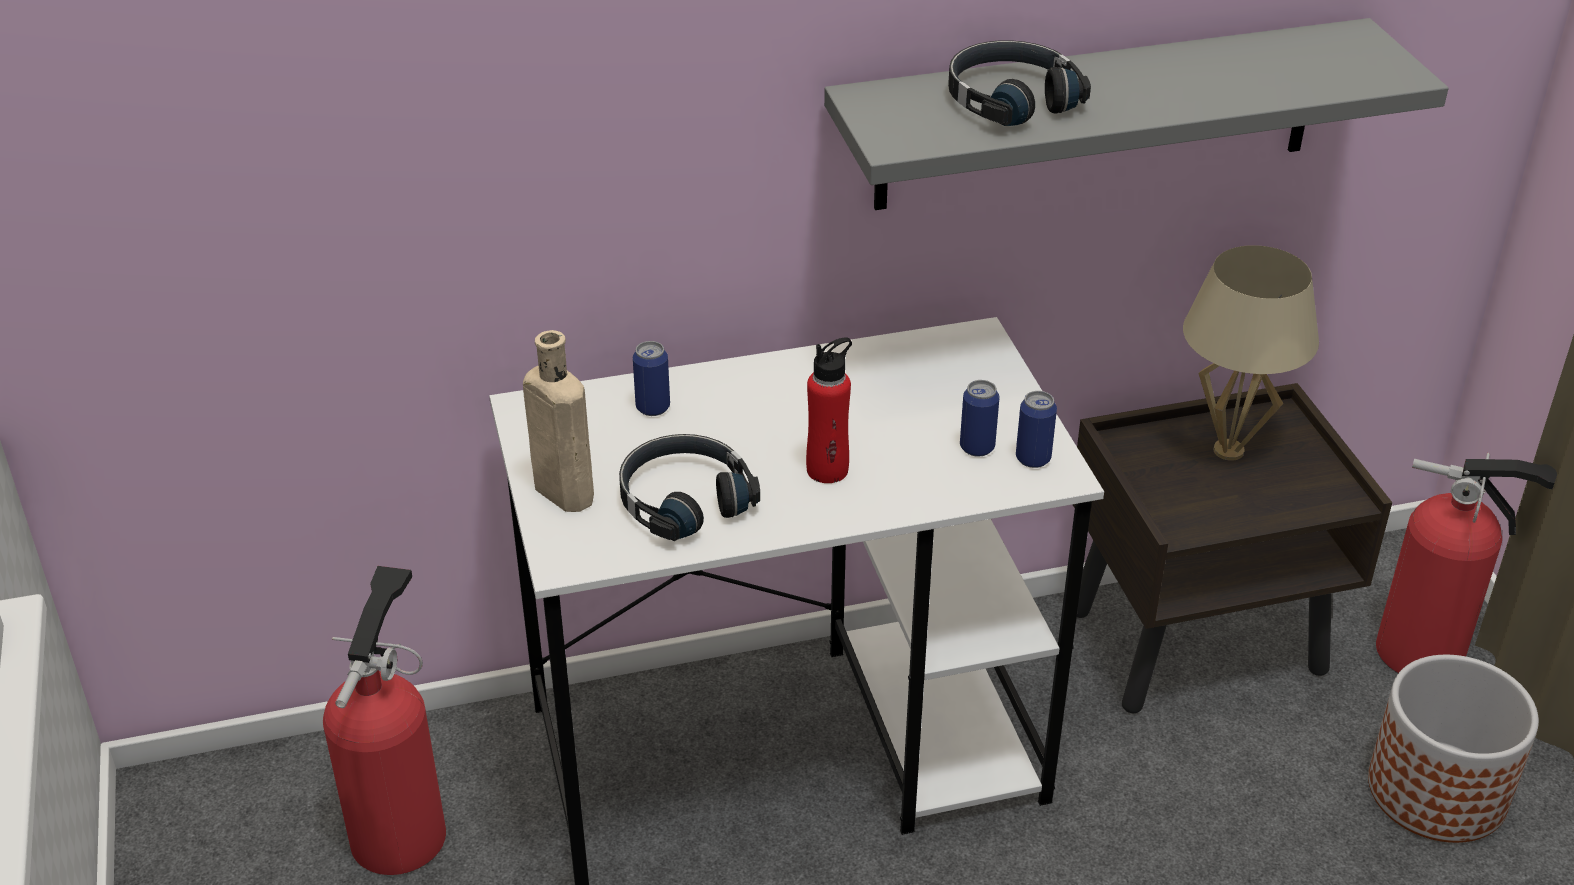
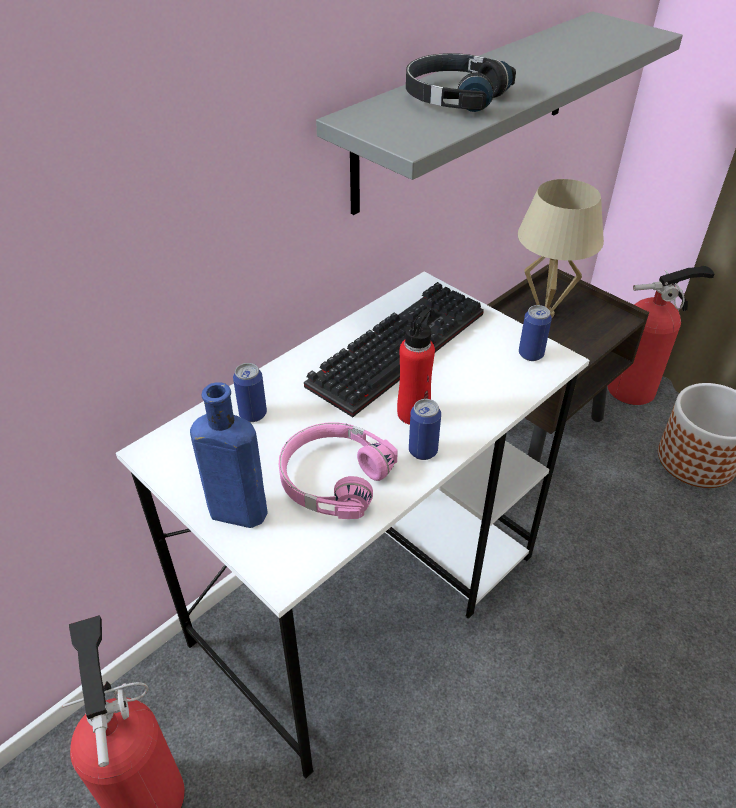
camera: 30 degrees left, 5 degrees up
beige bottle [523,330,594,512] -> blue bottle [190,382,268,528]
black headphones [619,434,760,541] -> pink headphones [279,422,398,519]
can [960,380,1000,457] -> can moved to [409,399,441,460]
none -> keyboard [304,282,484,417]

